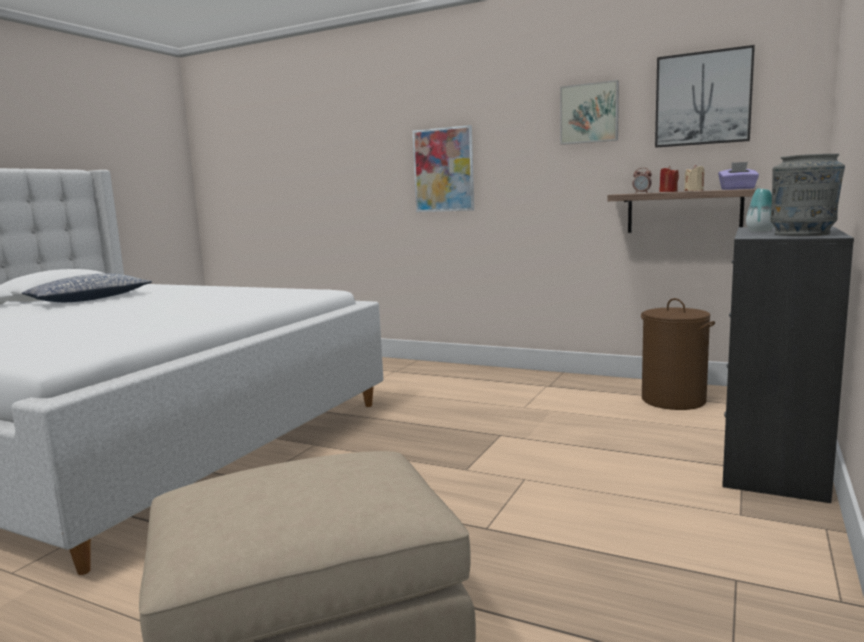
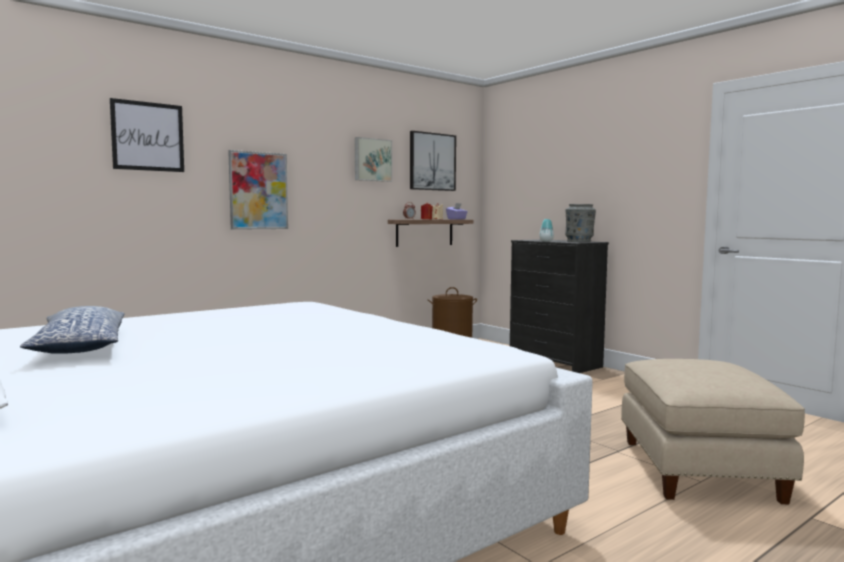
camera: 65 degrees left, 5 degrees down
none -> picture [110,98,184,172]

